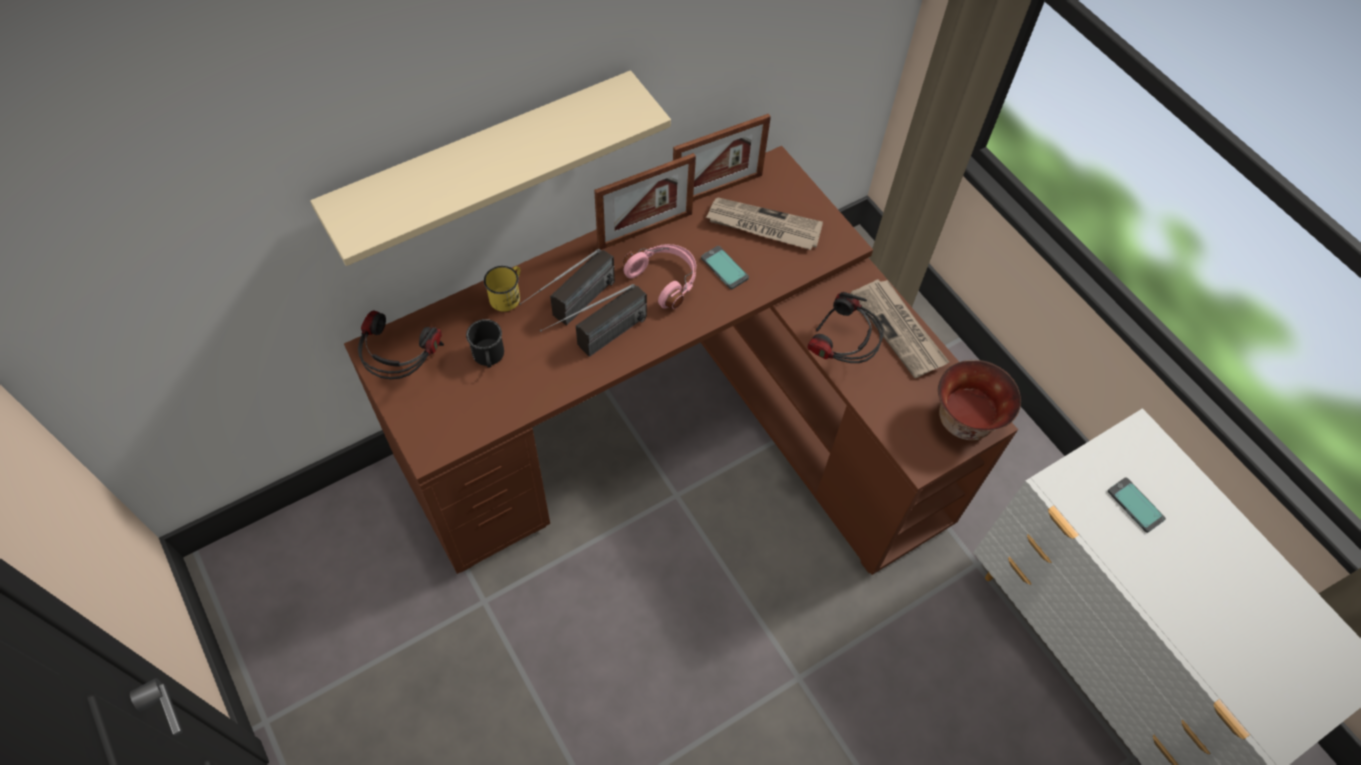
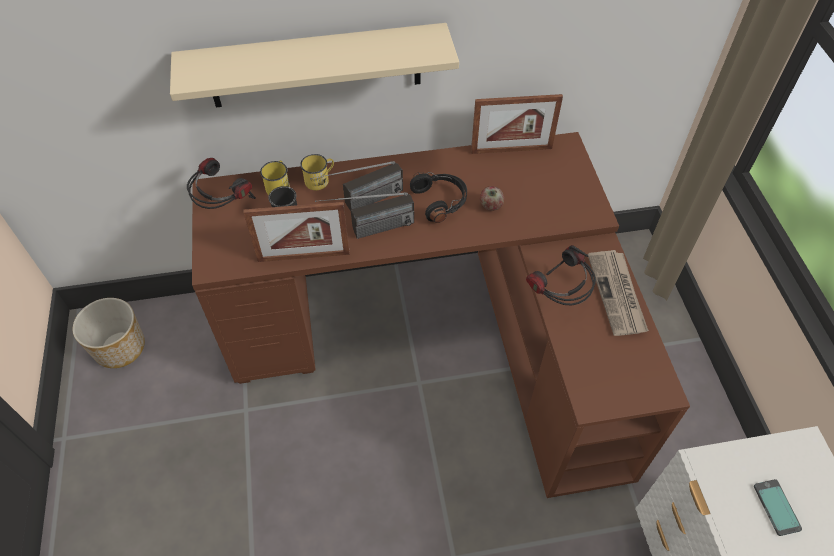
camera: 25 degrees right, 5 degrees down
picture frame [594,153,696,250] -> picture frame moved to [243,202,350,262]
pink headphones [623,244,696,309] -> black headphones [410,172,467,223]
phone [701,246,749,289] -> apple [480,186,504,211]
newspaper [706,197,823,250] -> none
bowl [938,360,1021,440] -> none
none -> planter [73,298,145,368]
none -> yellow mug [260,161,290,195]

